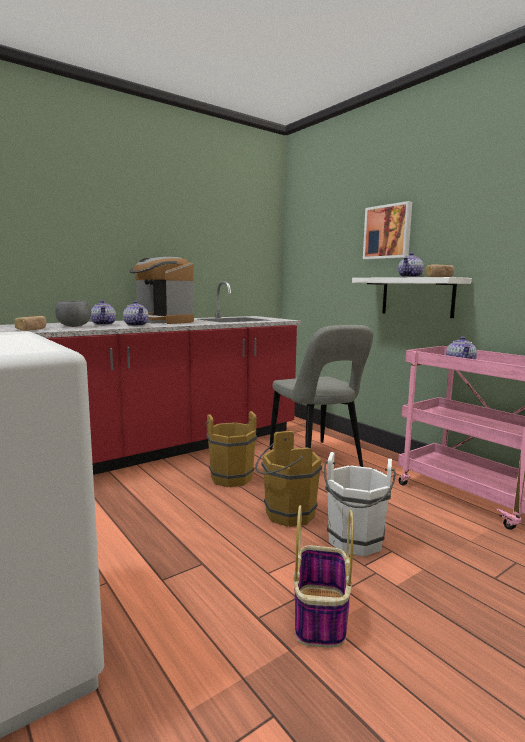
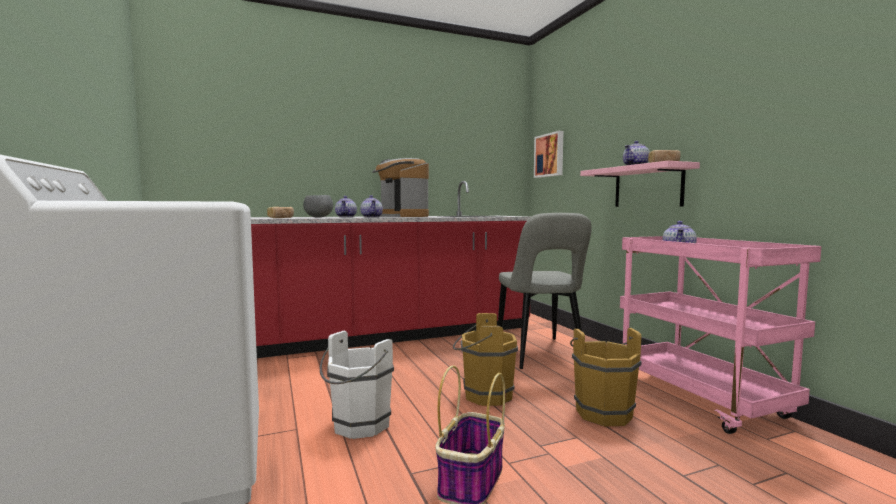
camera: 15 degrees right, 5 degrees down
brown bucket [205,411,257,487] -> brown bucket moved to [570,328,642,426]
white bucket [324,452,396,556] -> white bucket moved to [320,331,394,439]
white shelf [352,277,472,318] -> pink shelf [580,161,700,207]
picture [363,201,412,259] -> picture moved to [534,131,563,178]

